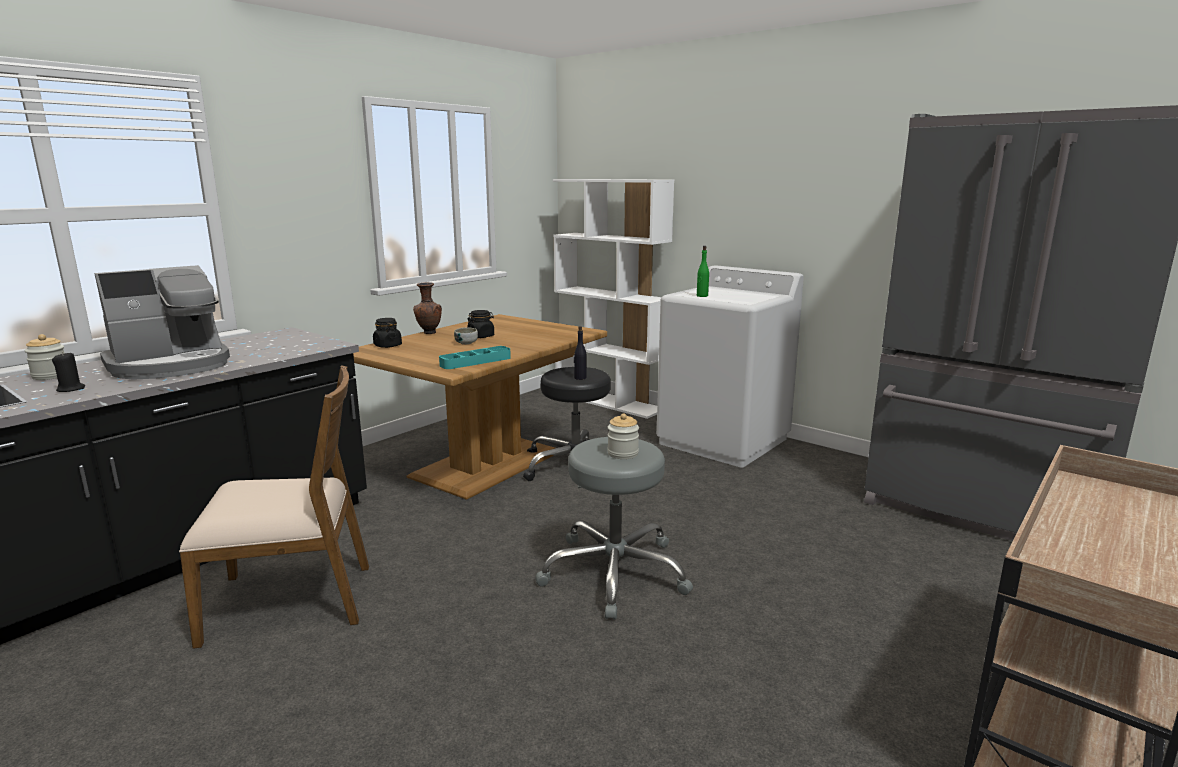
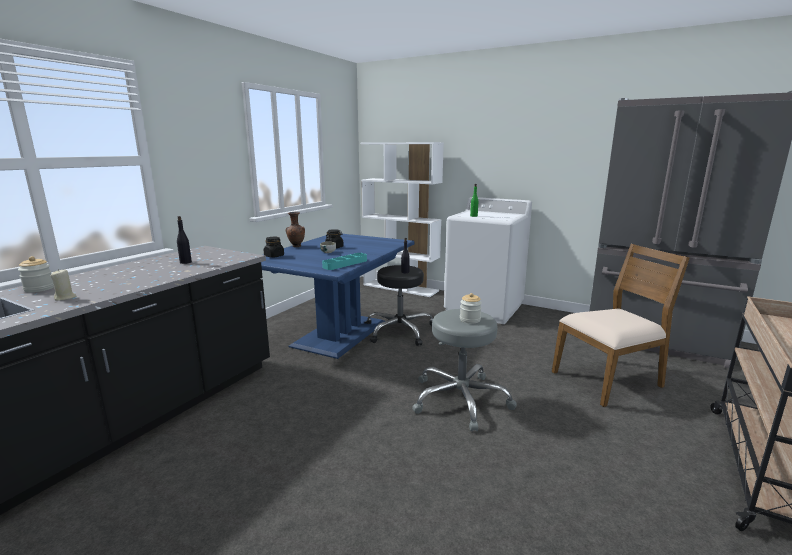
camera: 10 degrees left, 0 degrees up
black candle [52,352,85,392] -> beige candle [51,269,76,301]
coffee machine [94,265,230,380] -> none
brown chair [179,365,369,649] -> brown chair moved to [552,244,690,407]
brown dining table [353,314,607,500] -> blue dining table [261,234,414,359]
none -> black bottle [177,216,192,264]

